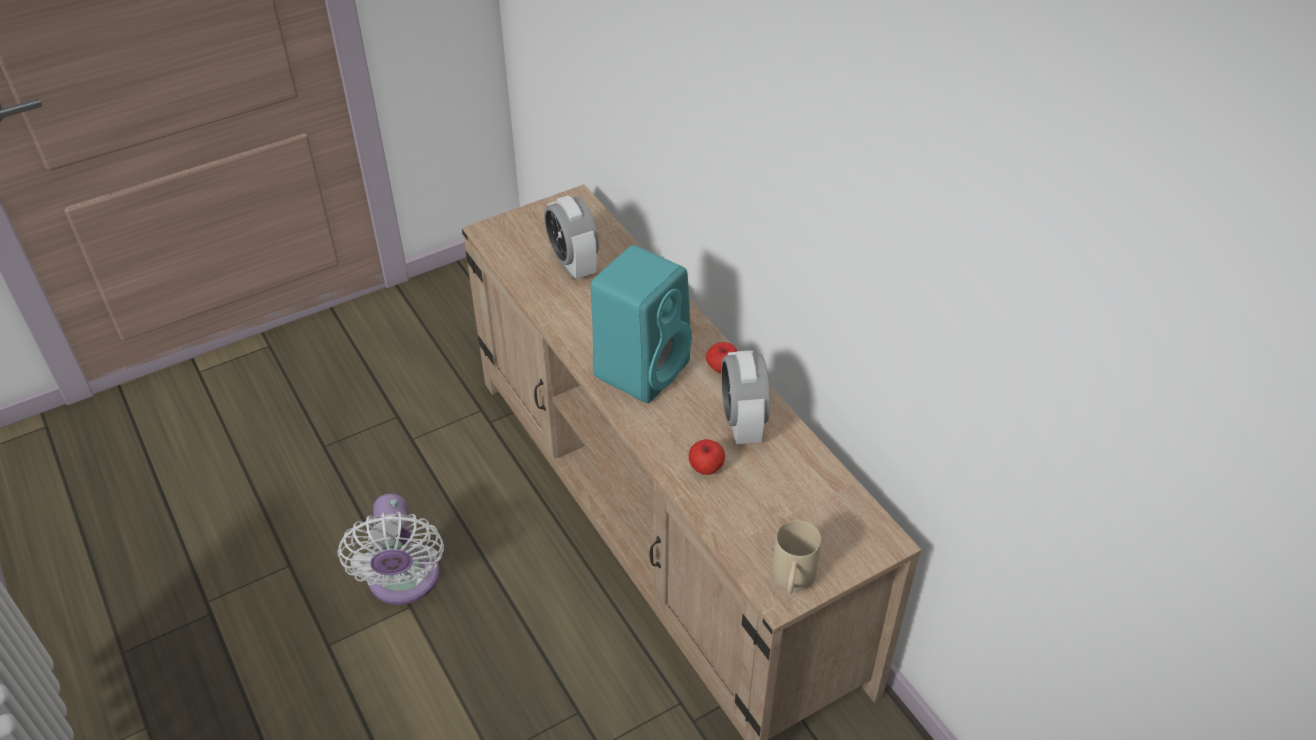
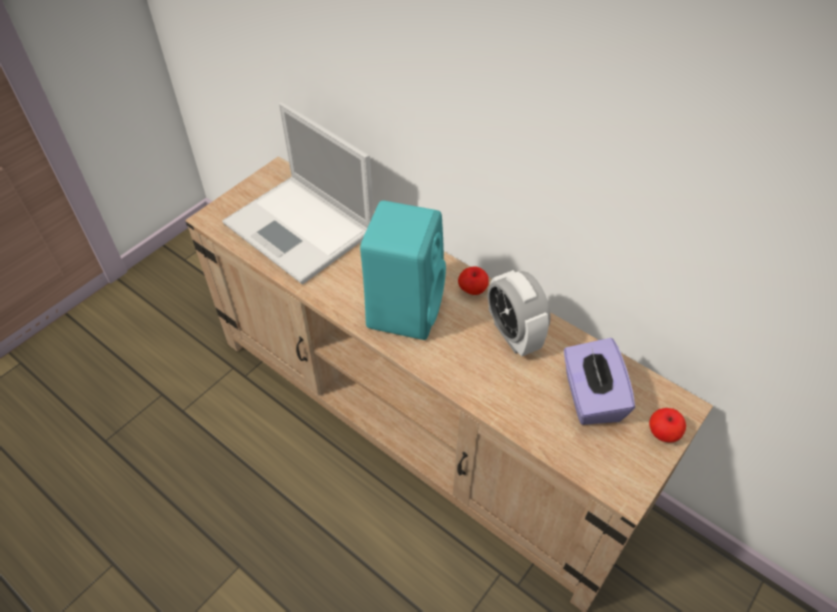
camera: 20 degrees left, 5 degrees up
white fan [338,494,444,605] -> none
alarm clock [544,195,599,280] -> laptop [222,102,374,284]
apple [689,439,725,475] -> apple moved to [649,408,686,443]
beige mug [772,520,821,594] -> none
none -> purple tissue box [564,338,635,425]

